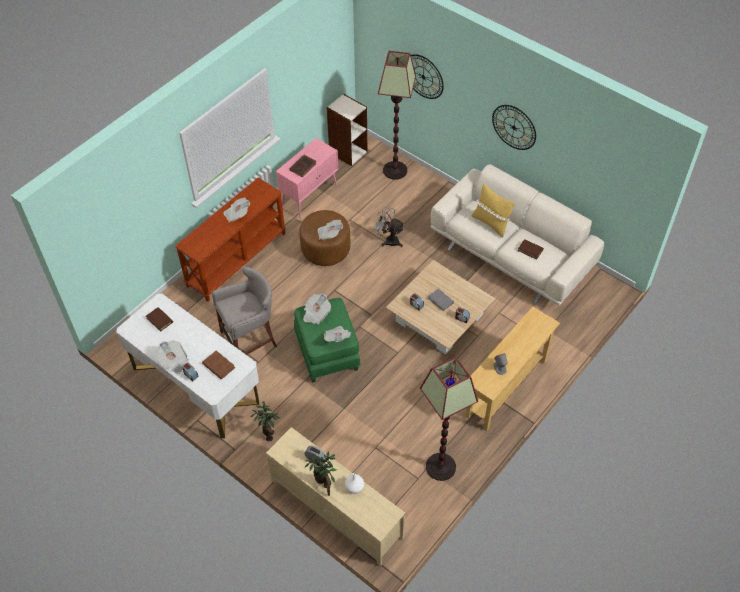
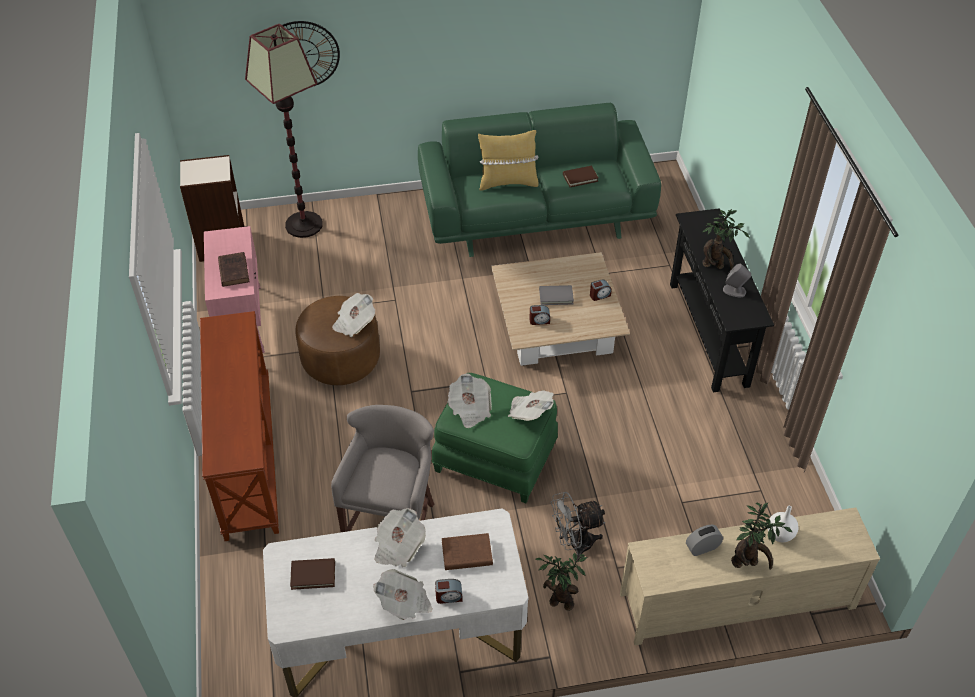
camera: 50 degrees left, 5 degrees down
newspaper [223,197,250,222] -> newspaper moved to [375,508,426,567]
grey fan [373,206,404,247] -> grey fan moved to [551,492,606,560]
floor lamp [420,357,478,481] -> none
beige sofa [430,164,604,305] -> green sofa [418,103,661,257]
beige console table [465,306,560,431] -> black console table [670,208,774,393]
wall clock [492,105,536,150] -> none
none -> potted plant [702,209,750,271]

